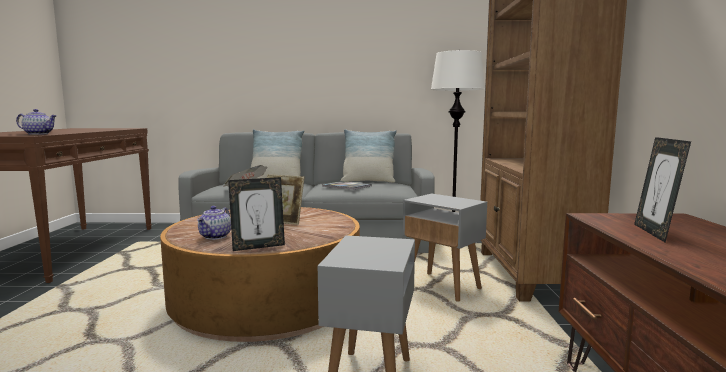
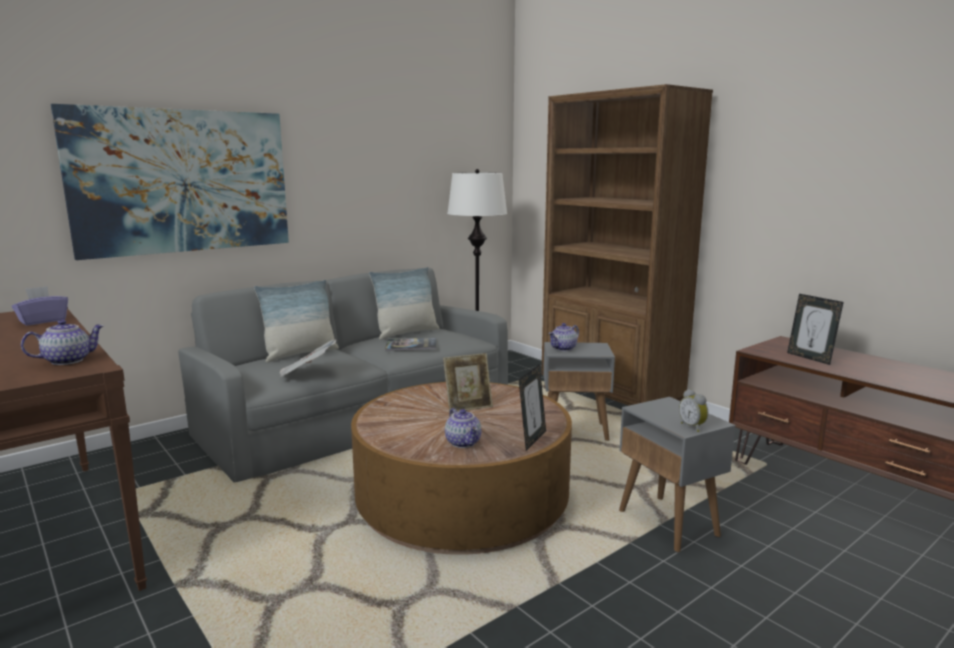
camera: 40 degrees left, 5 degrees up
none -> purple tissue box [12,286,68,326]
none -> picture [51,104,289,260]
none -> teapot [548,323,579,351]
none -> alarm clock [679,389,708,432]

